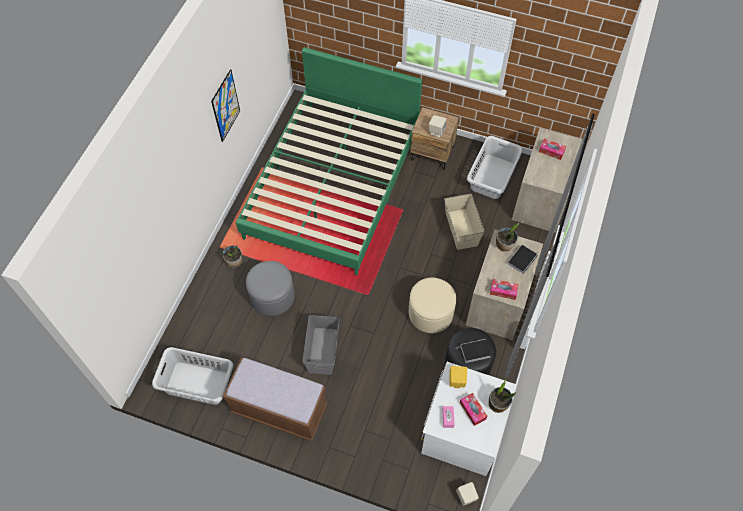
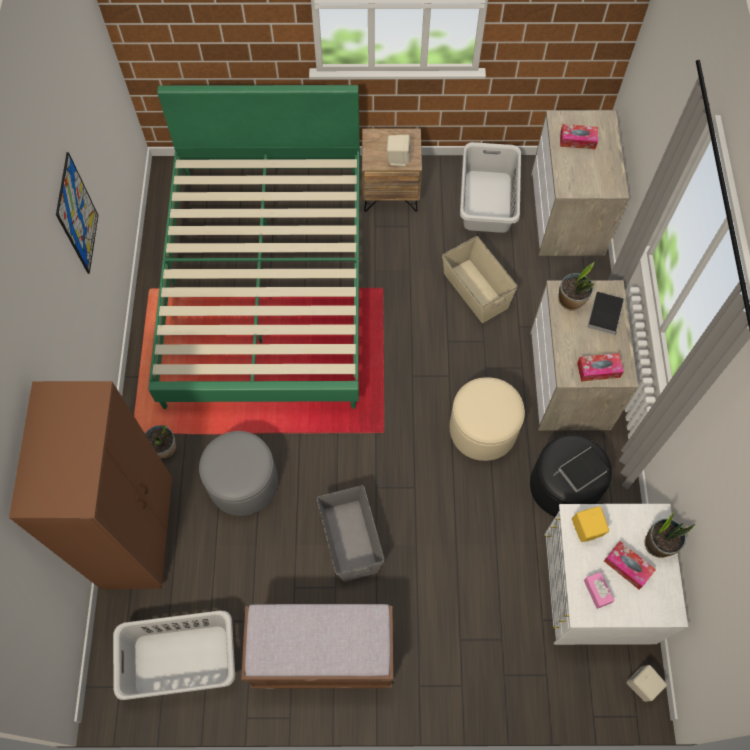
camera: 20 degrees left, 5 degrees up
none -> brown wardrobe [9,381,172,589]

